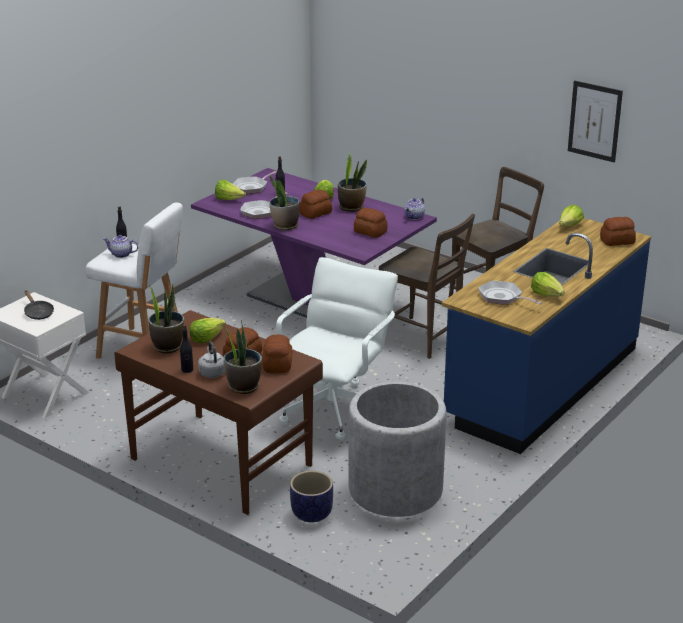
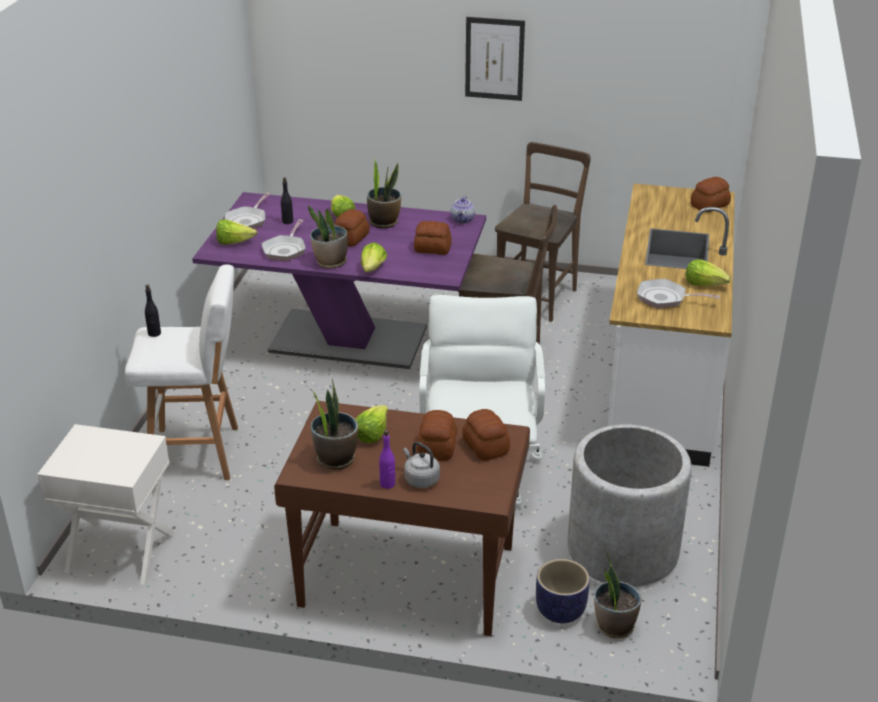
camera: 25 degrees left, 5 degrees up
black frying pan [24,290,54,320] -> none
teapot [103,235,138,258] -> none
black bottle [180,324,193,373] -> purple bottle [379,430,395,489]
potted plant [224,320,262,394] -> potted plant moved to [594,553,641,638]
blue counter [442,218,651,454] -> white counter [608,184,735,467]
lettuce [559,205,584,227] -> lettuce moved to [361,242,387,272]
picture [568,80,623,163] -> picture moved to [465,17,525,101]

